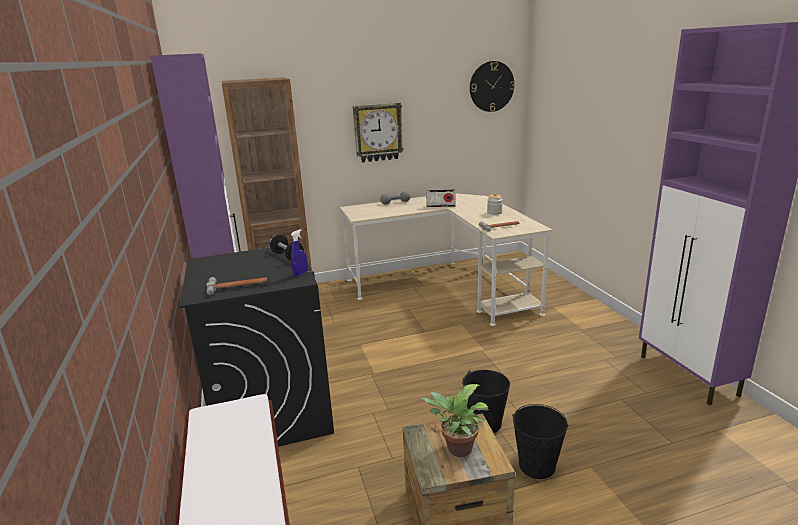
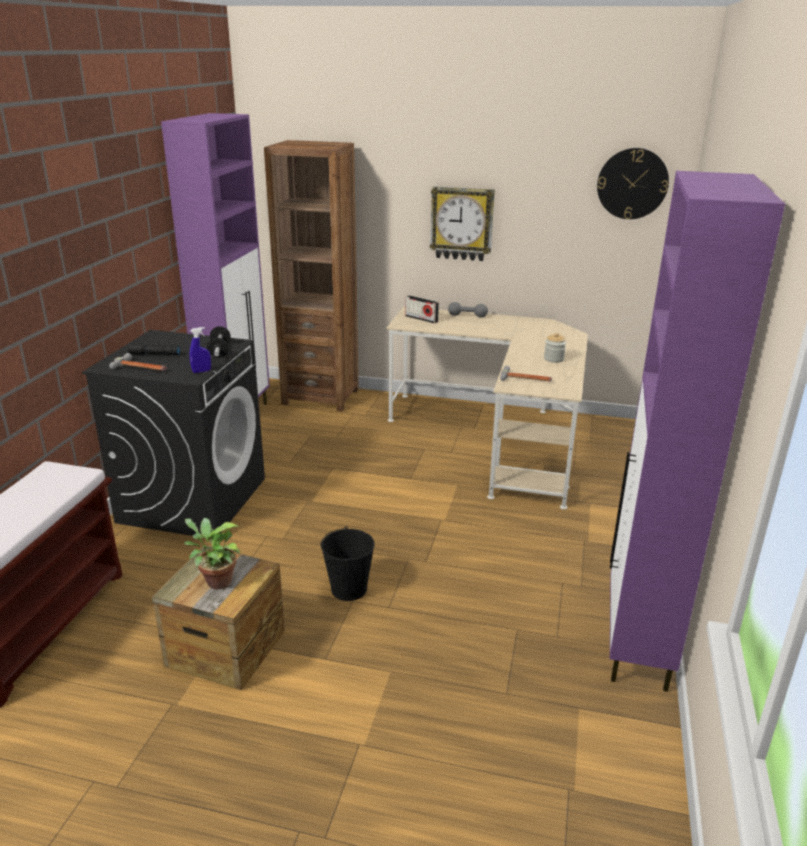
camera: 30 degrees right, 5 degrees up
radio [426,189,456,207] -> radio moved to [405,295,439,323]
black bucket [513,404,569,479] -> none
none -> black flashlight [128,343,180,355]

